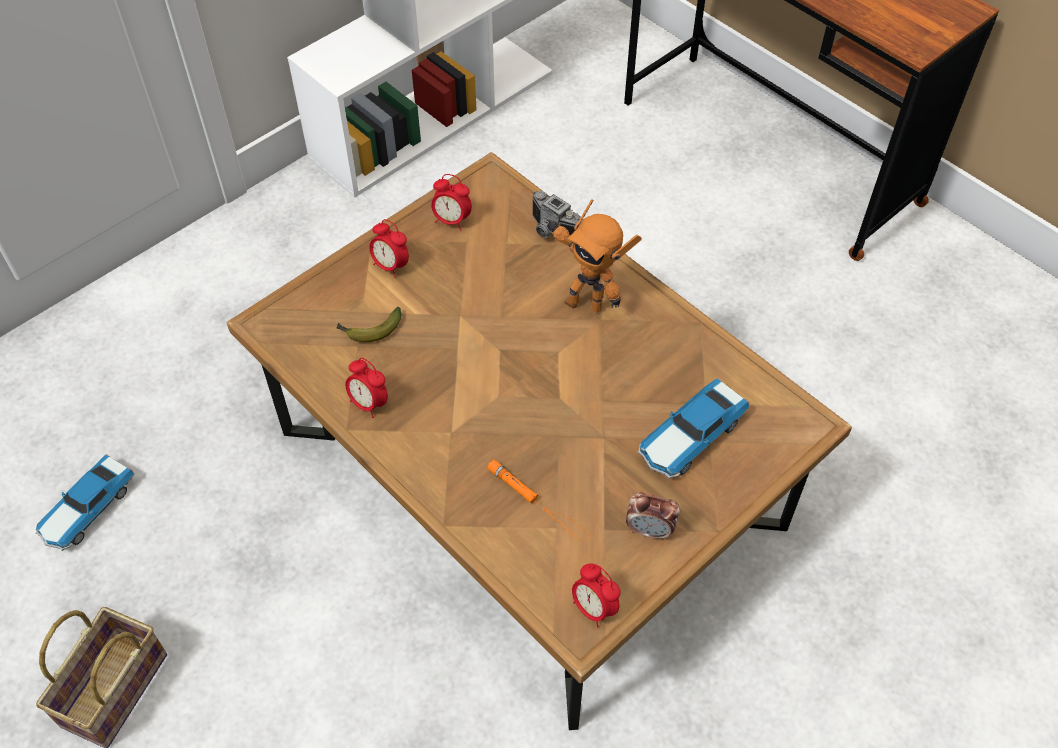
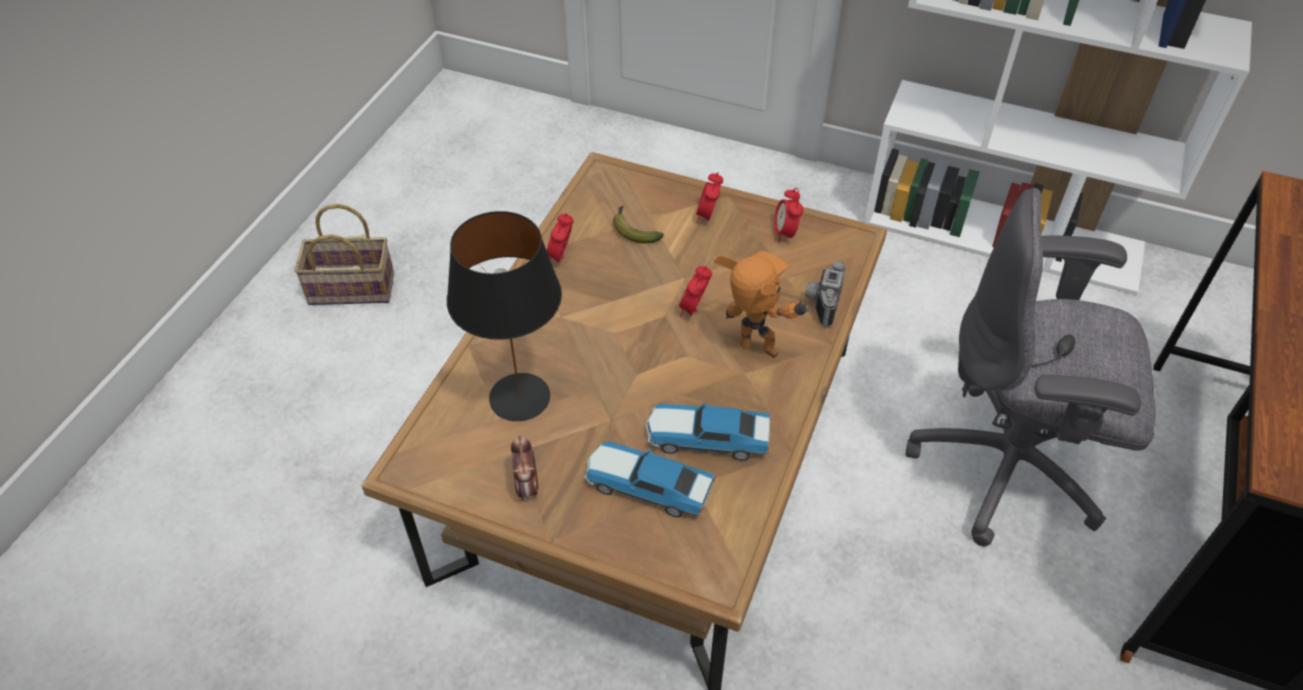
camera: 65 degrees right, 5 degrees down
toy car [35,454,135,551] -> toy car moved to [645,402,771,461]
orange flashlight [487,459,589,541] -> black table lamp [447,211,562,421]
toy robot [544,199,642,312] -> toy robot turned 120 degrees clockwise [714,251,810,358]
alarm clock [572,563,621,628] -> alarm clock moved to [679,266,712,317]
none -> grey office chair [906,188,1156,546]

